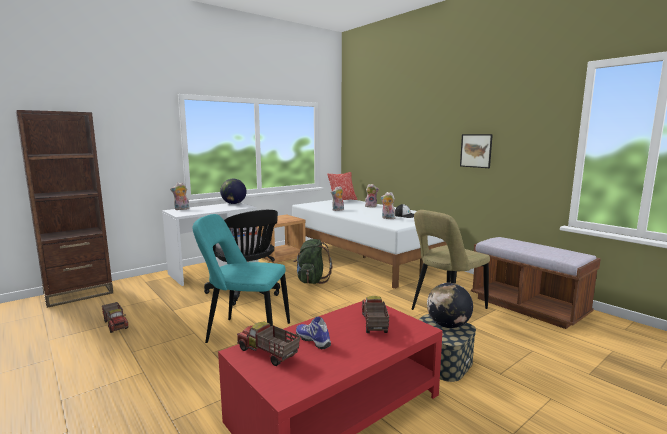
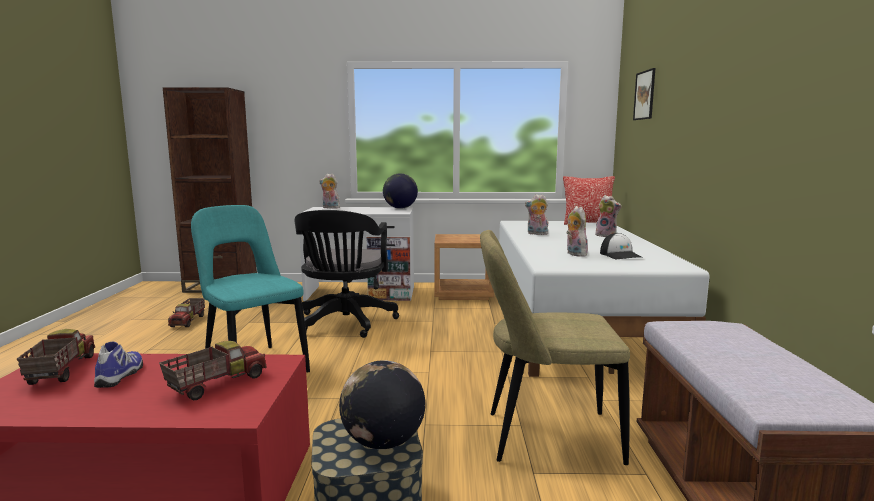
camera: 40 degrees right, 0 degrees up
green backpack [293,239,332,284] -> none
picture [460,134,493,168] -> picture moved to [633,68,655,120]

